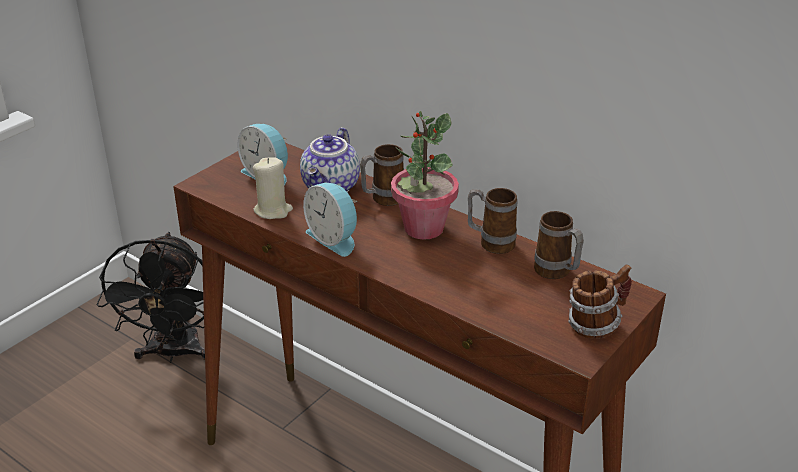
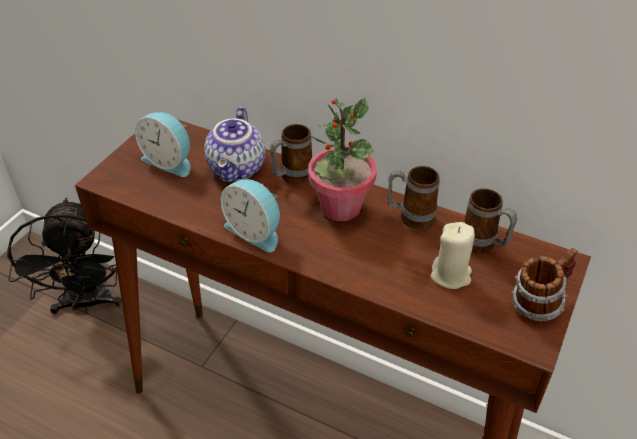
camera: 10 degrees left, 10 degrees up
beige candle [253,157,293,219] -> beige candle moved to [431,222,475,289]

